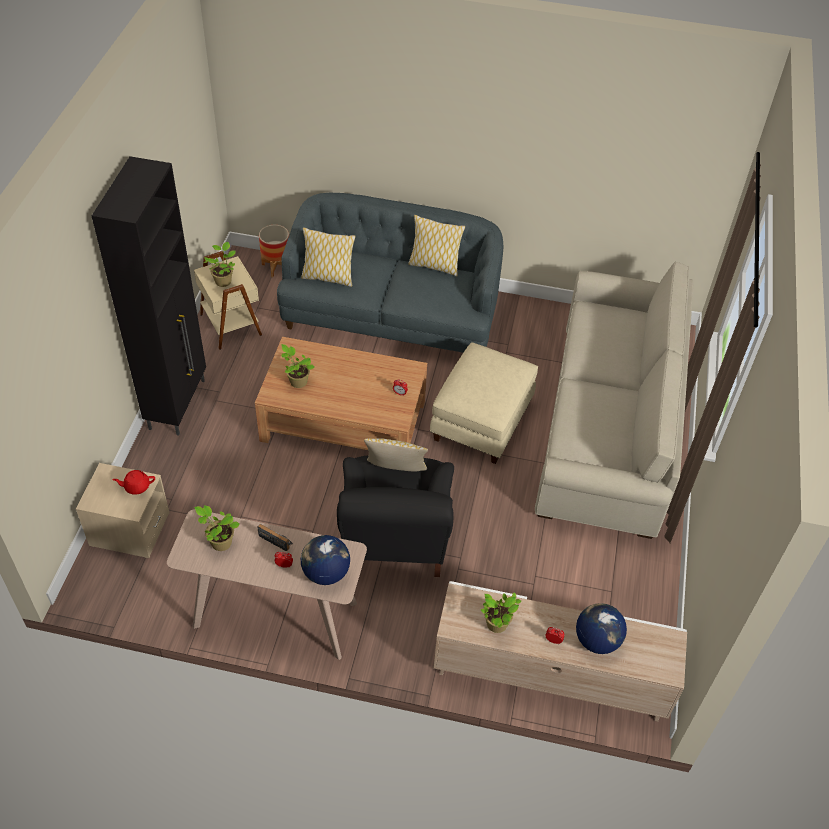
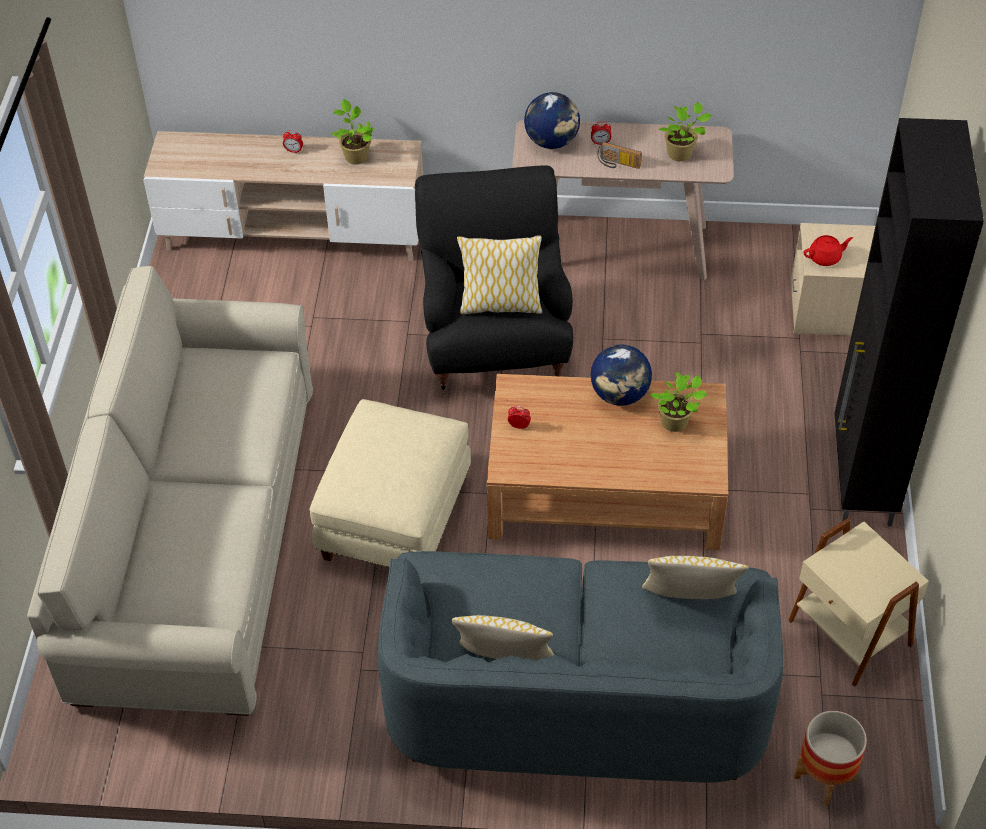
camera: 175 degrees right, 0 degrees up
potted plant [204,241,236,287] -> none
globe [576,603,627,654] -> globe moved to [591,344,652,406]

